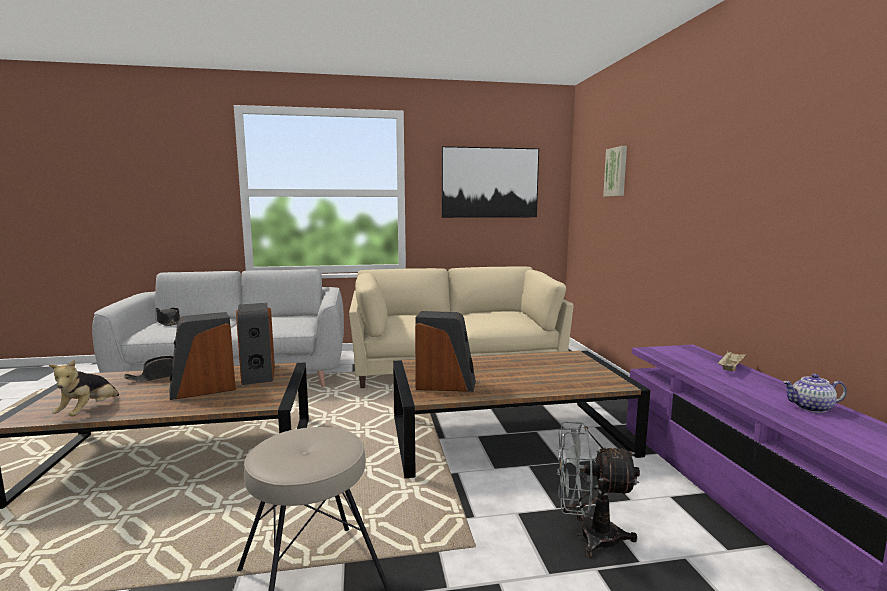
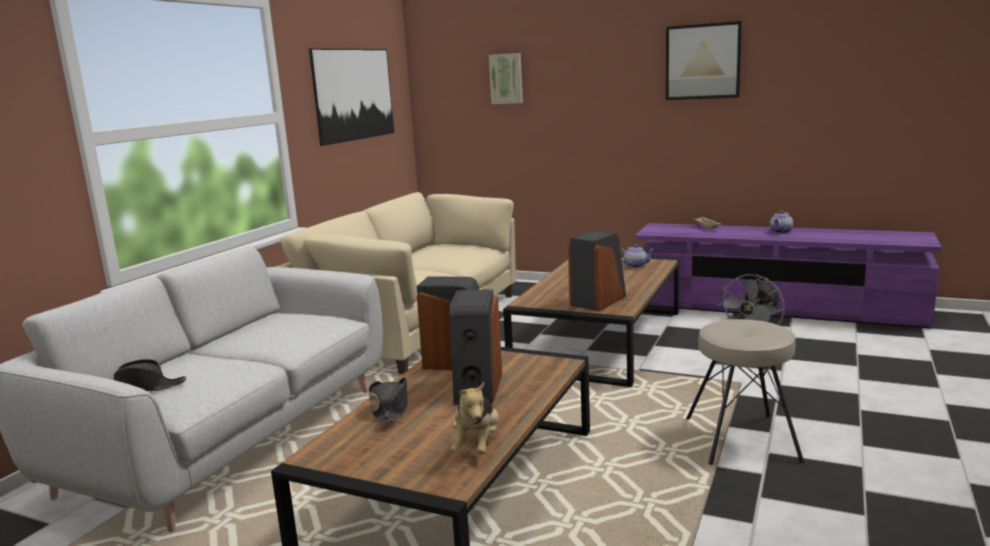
camera: 55 degrees left, 5 degrees up
plush toy [49,359,119,416] -> plush toy turned 60 degrees clockwise [451,382,499,454]
none -> teapot [620,244,654,268]
none -> picture [666,21,742,100]

